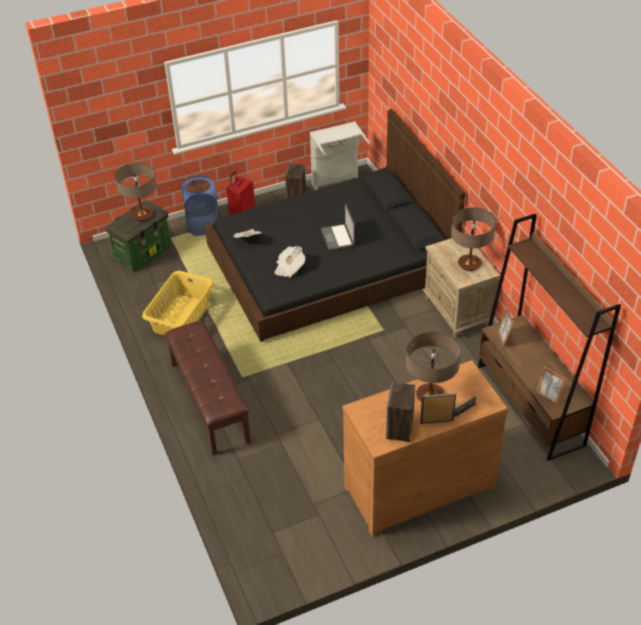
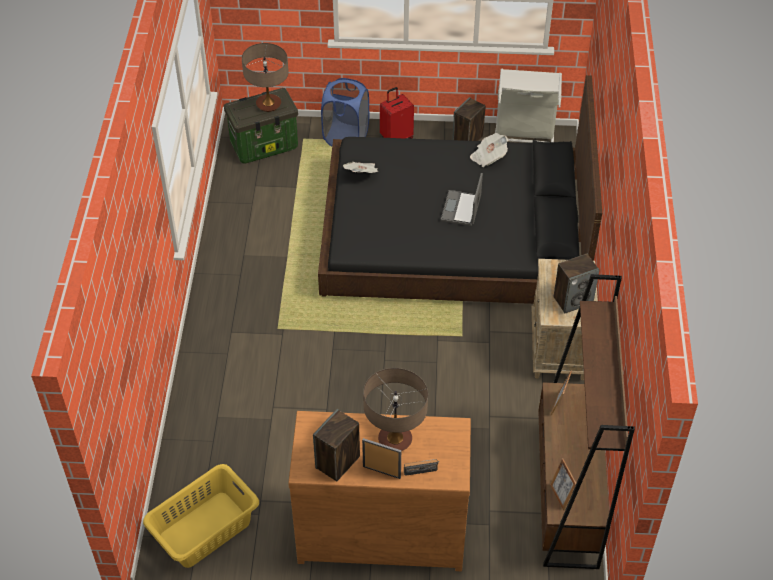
camera: 25 degrees right, 5 degrees up
yellow laundry basket [142,271,214,336] -> yellow laundry basket moved to [143,464,259,568]
brown bench [165,321,251,456] -> none
newspaper [274,246,305,278] -> newspaper moved to [470,133,508,167]
table lamp [451,207,496,271] -> speaker [553,254,600,314]

